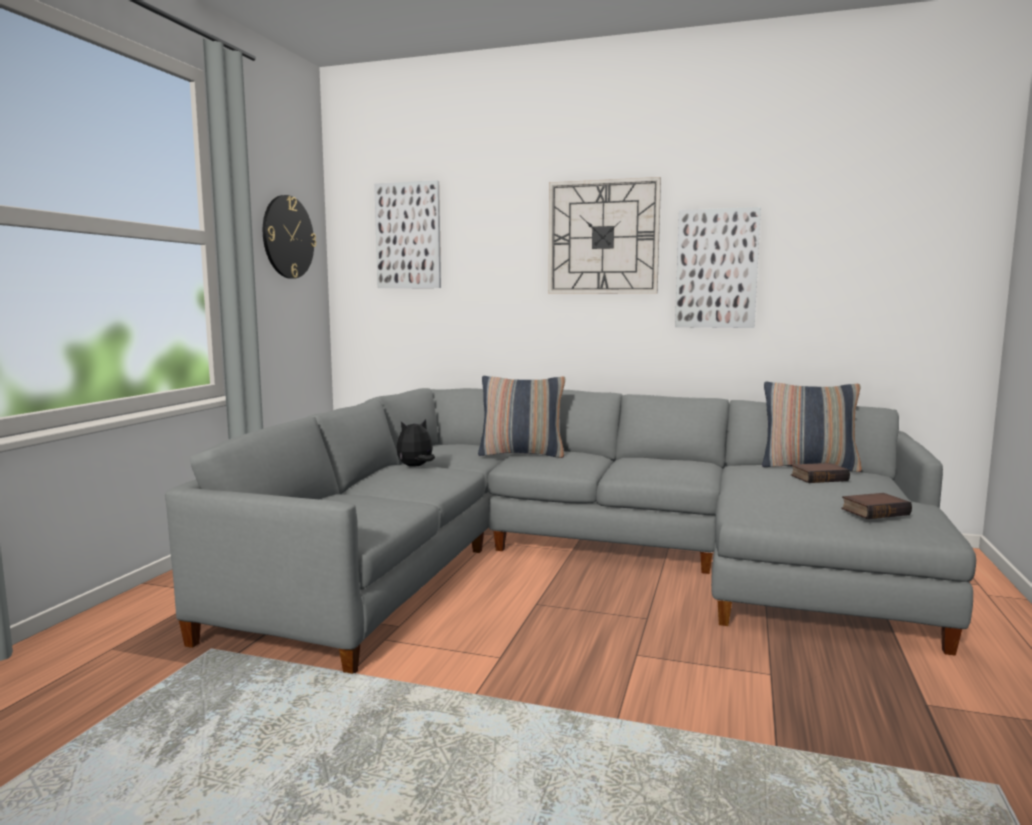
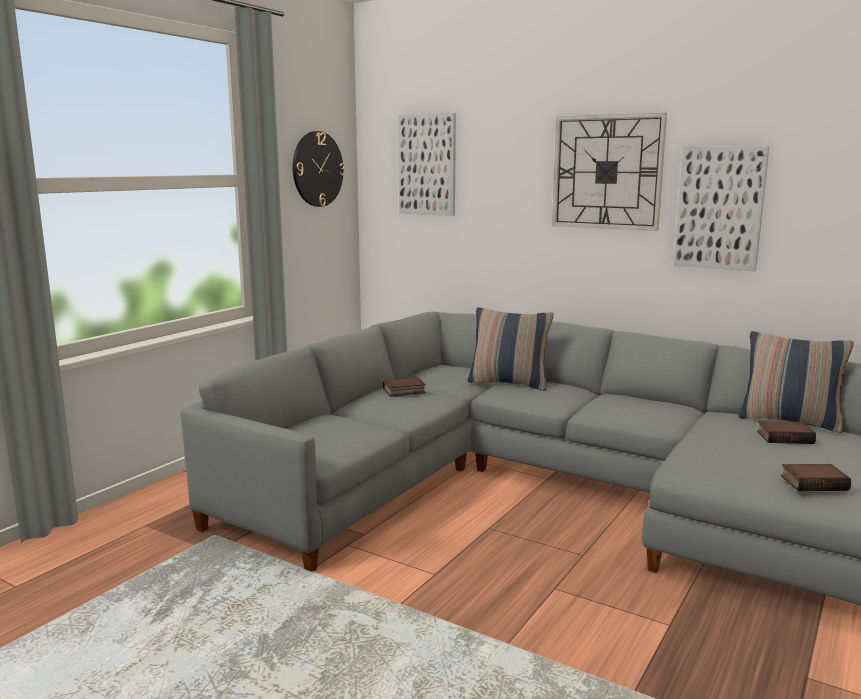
camera: 15 degrees right, 5 degrees up
plush toy [396,419,435,467] -> book [383,377,426,397]

